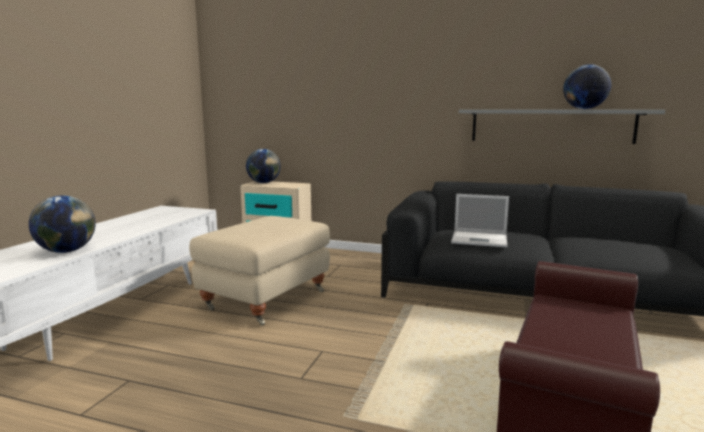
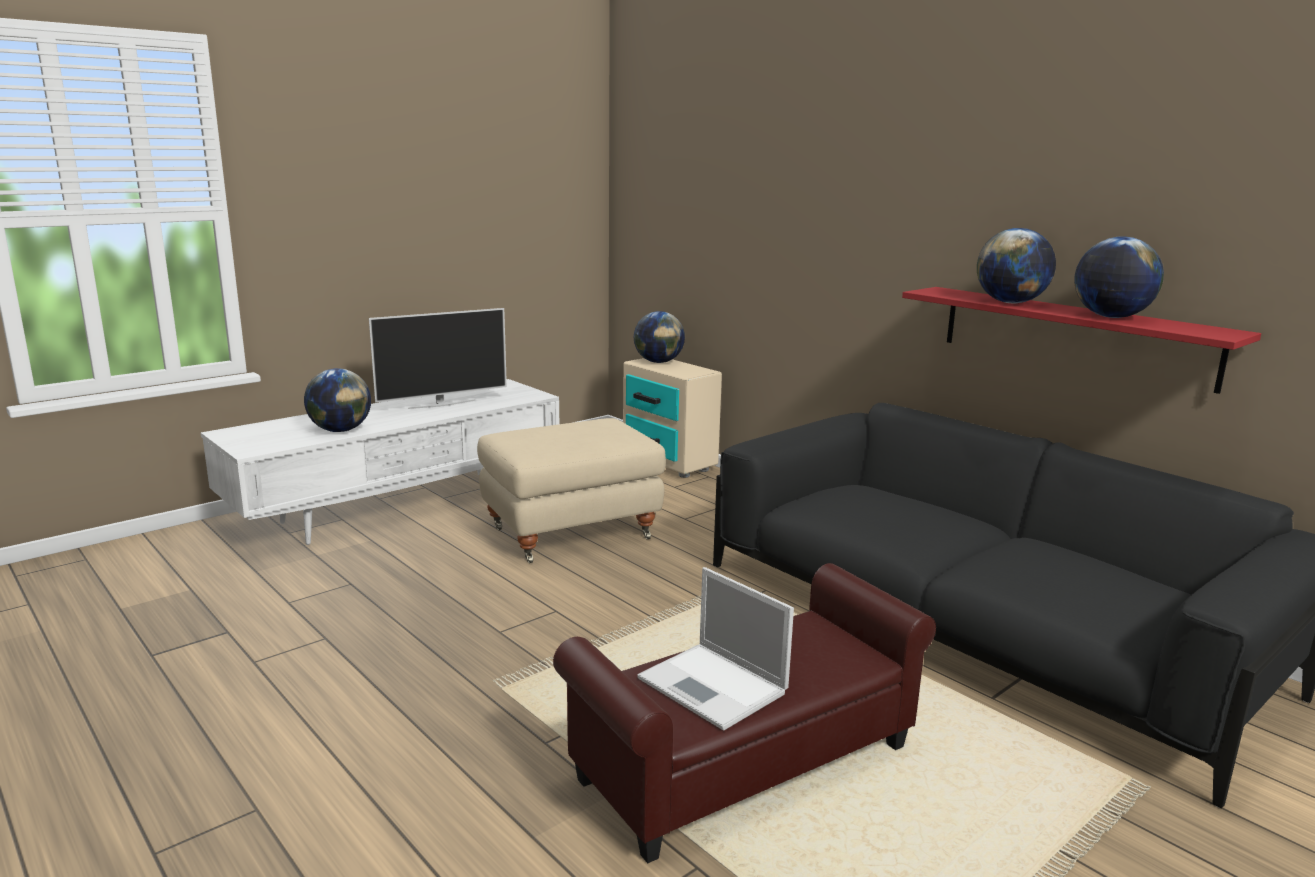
camera: 30 degrees right, 5 degrees up
laptop [451,194,509,247] -> laptop moved to [637,567,794,730]
grey shelf [459,110,665,144] -> red shelf [902,287,1261,394]
none -> television [369,308,507,409]
none -> globe [977,228,1056,303]

